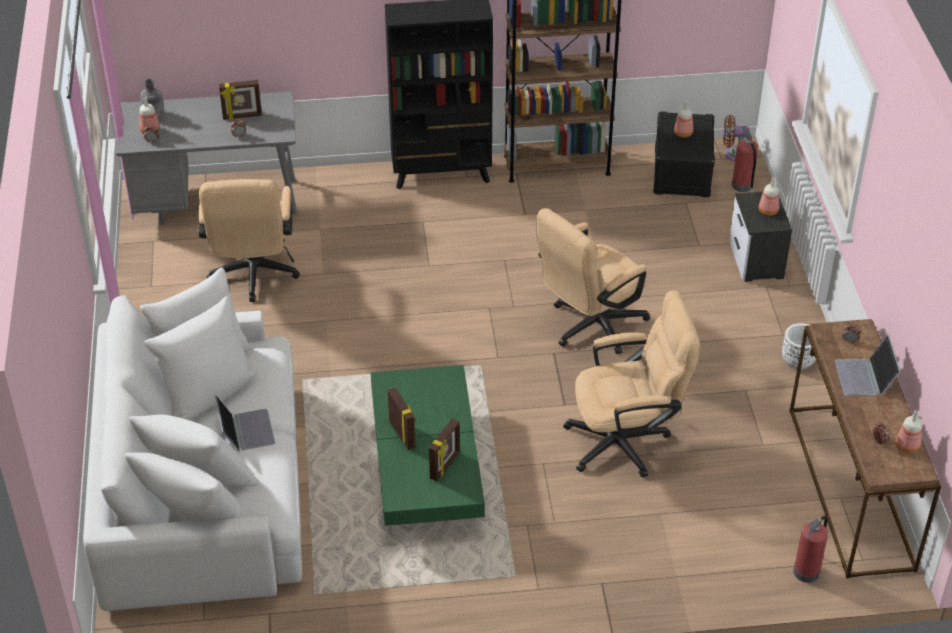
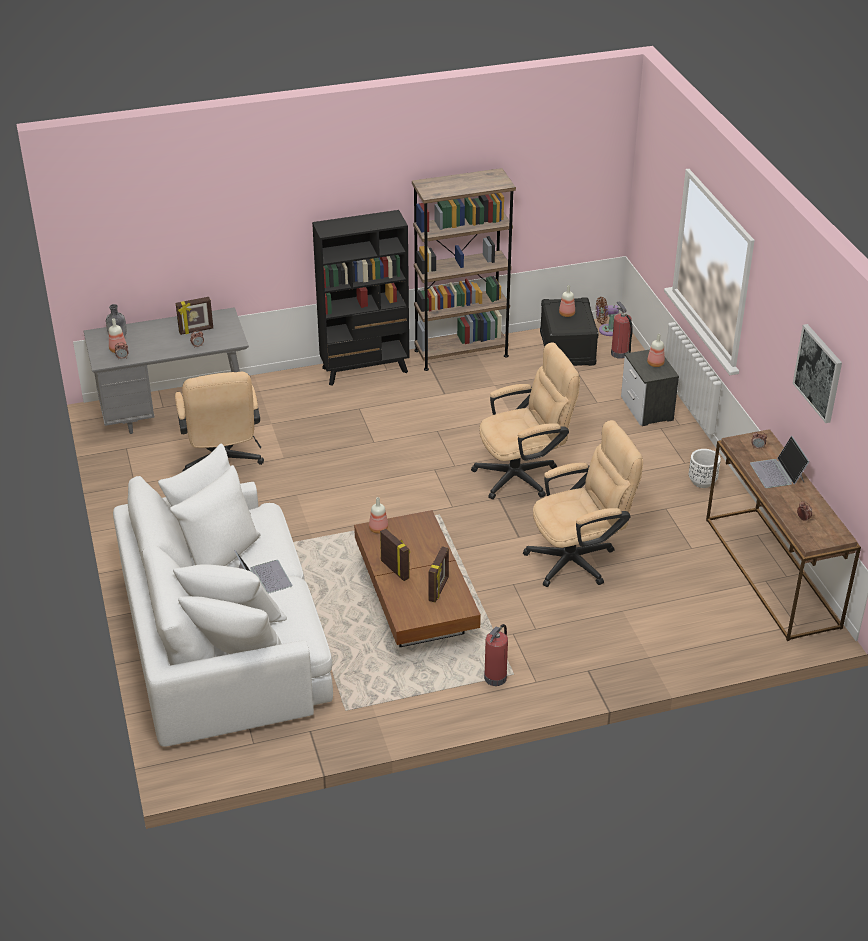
camera: 10 degrees left, 5 degrees down
green coffee table [371,365,485,526] -> brown coffee table [354,510,481,647]
beige office chair [536,208,650,354] -> beige office chair turned 150 degrees counterclockwise [471,343,580,499]
fire extinguisher [793,516,828,583] -> fire extinguisher moved to [484,624,508,686]
bottle [896,410,922,453] -> bottle moved to [369,497,388,534]
none -> picture [793,324,842,423]

